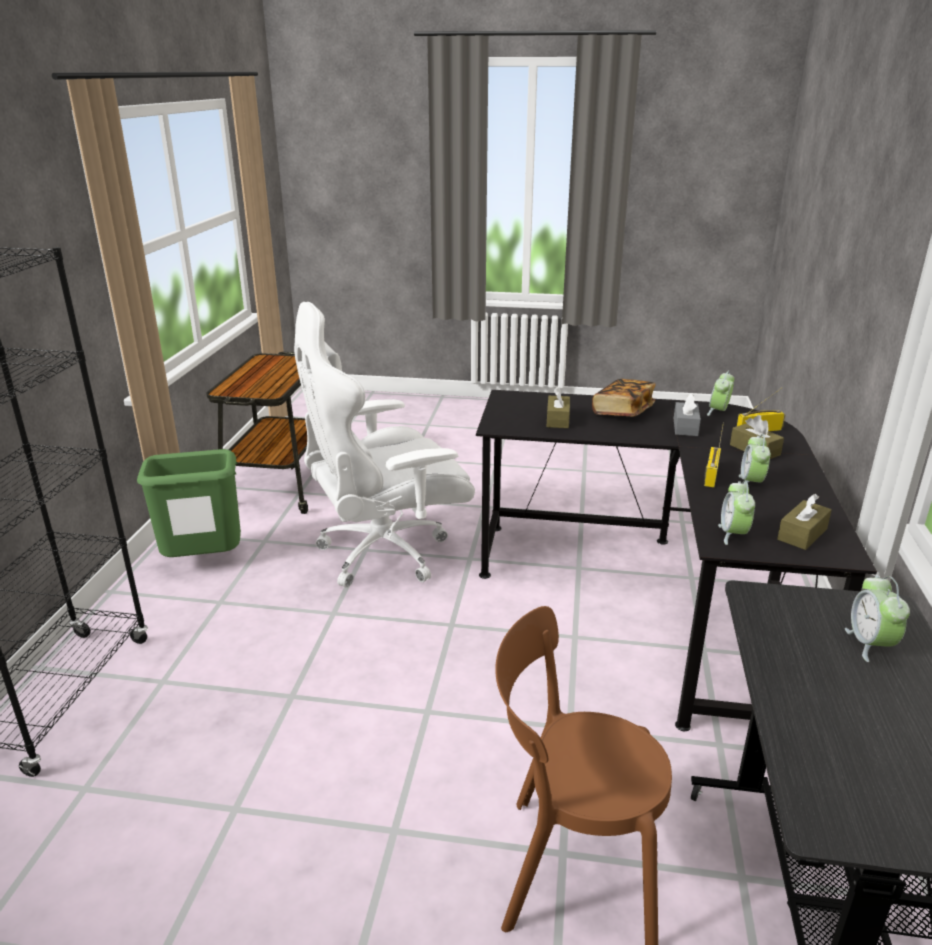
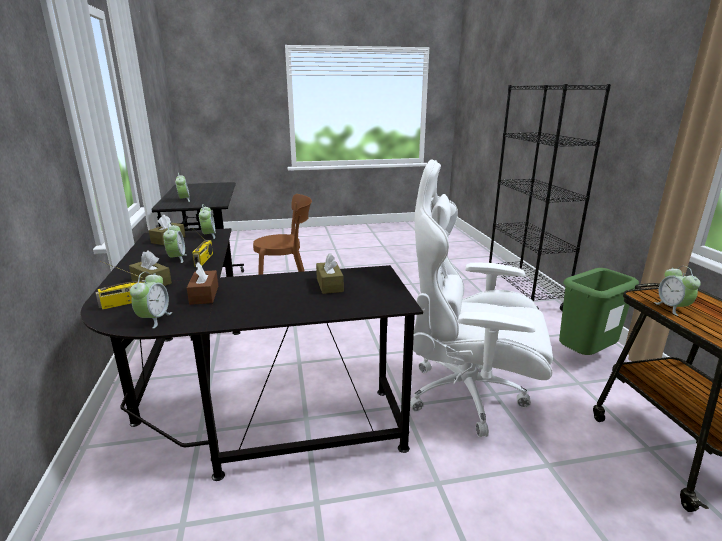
camera: 160 degrees right, 5 degrees down
white office chair [294,302,475,588] -> white office chair turned 120 degrees counterclockwise [410,159,553,437]
book [592,379,656,416] -> none
grey tissue box [674,394,701,436] -> brown tissue box [187,262,218,305]
none -> alarm clock [654,266,701,316]

